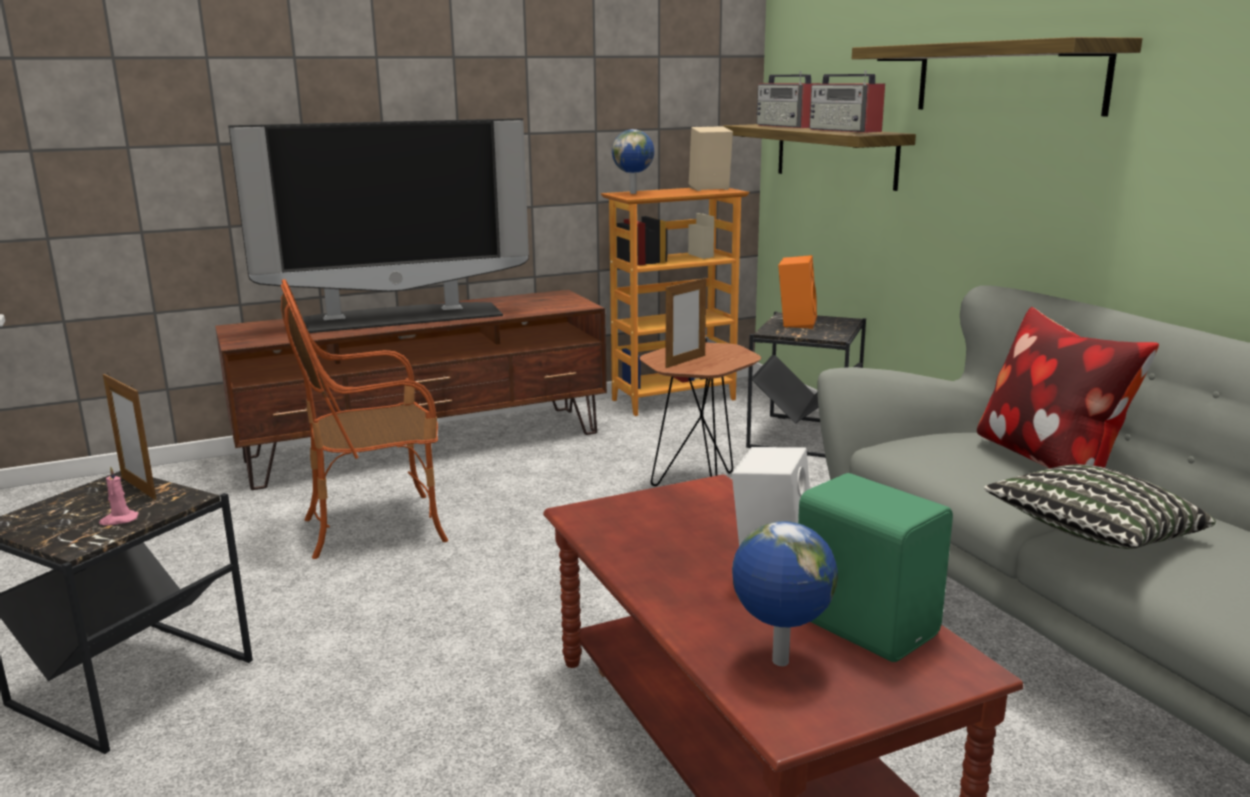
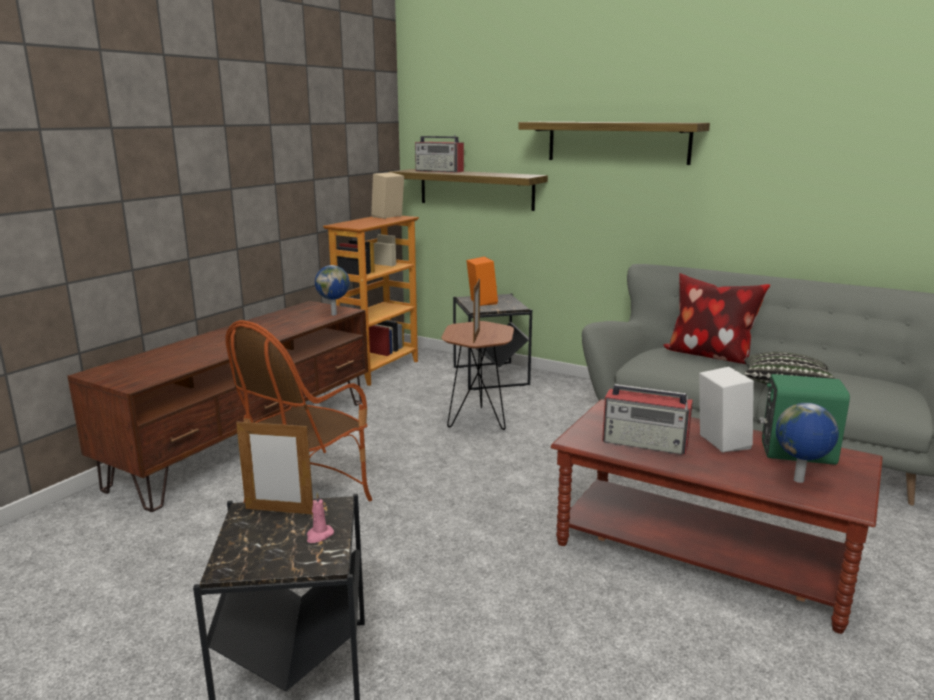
camera: 35 degrees left, 0 degrees up
television [228,118,529,333] -> none
globe [612,129,654,194] -> globe moved to [315,265,350,315]
radio [809,70,885,133] -> radio moved to [602,384,693,455]

